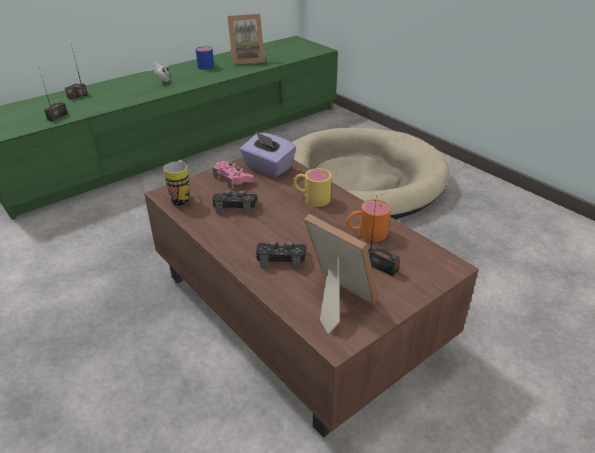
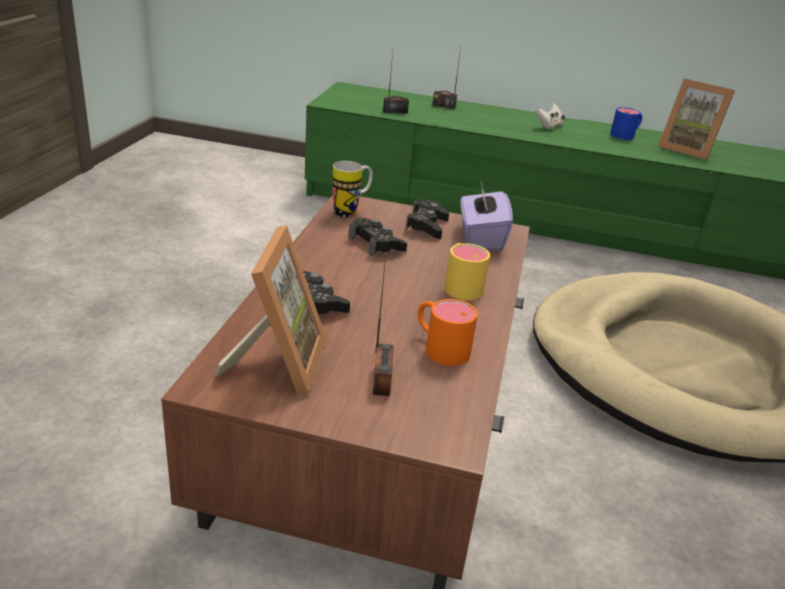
camera: 50 degrees right, 5 degrees down
pink game controller [213,161,254,189] -> black game controller [405,200,449,239]

